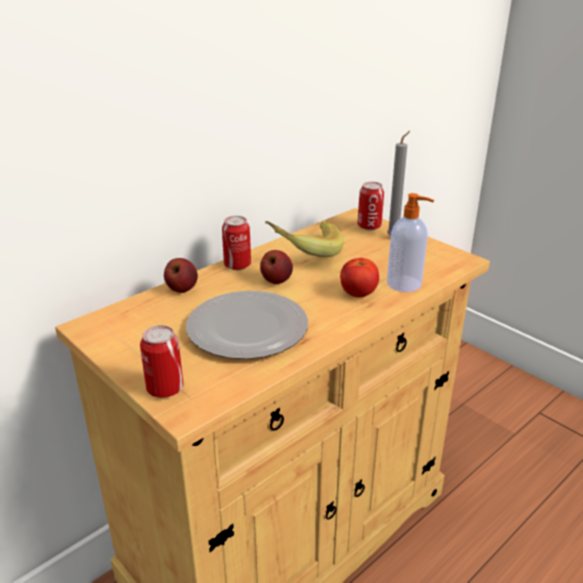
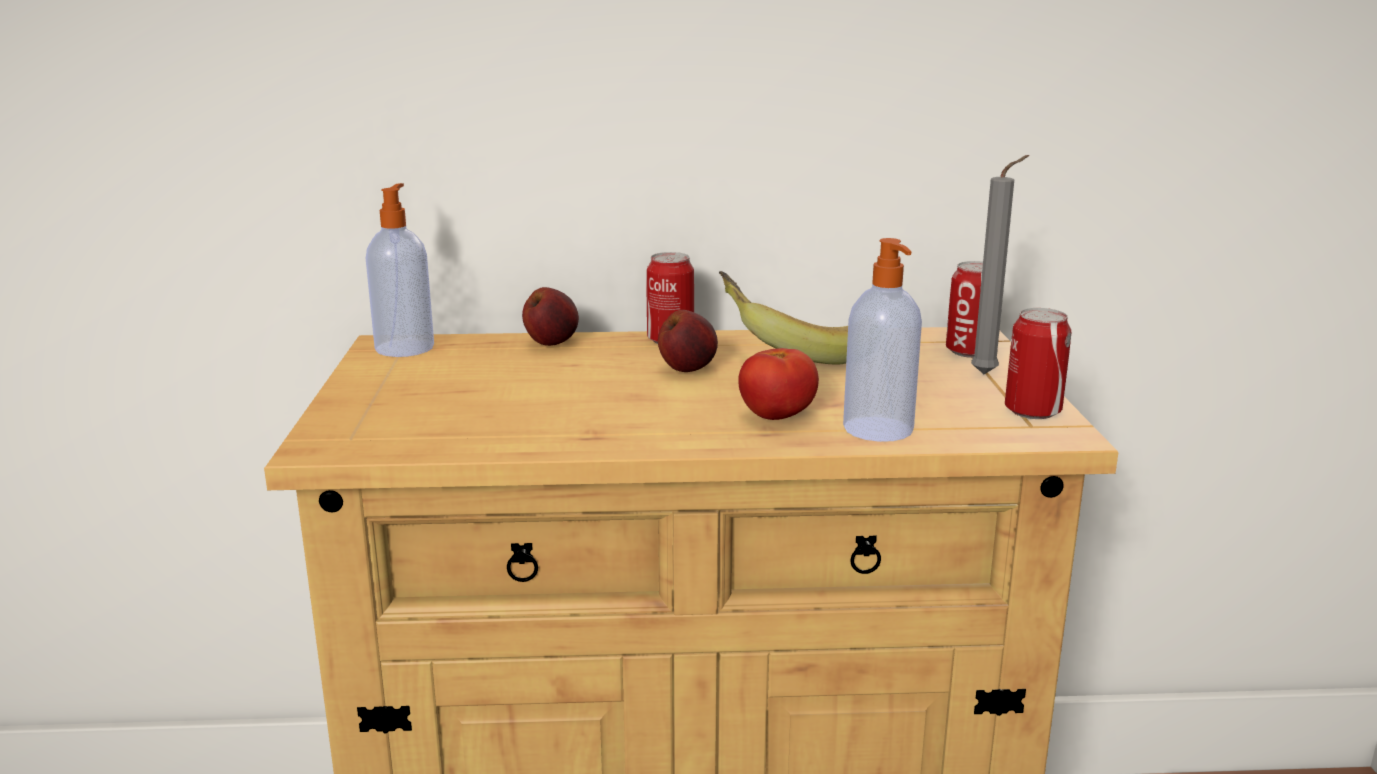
camera: 40 degrees right, 10 degrees down
can [140,325,183,398] -> can moved to [1005,308,1071,419]
plate [186,291,308,359] -> none
none -> soap dispenser [366,183,434,357]

